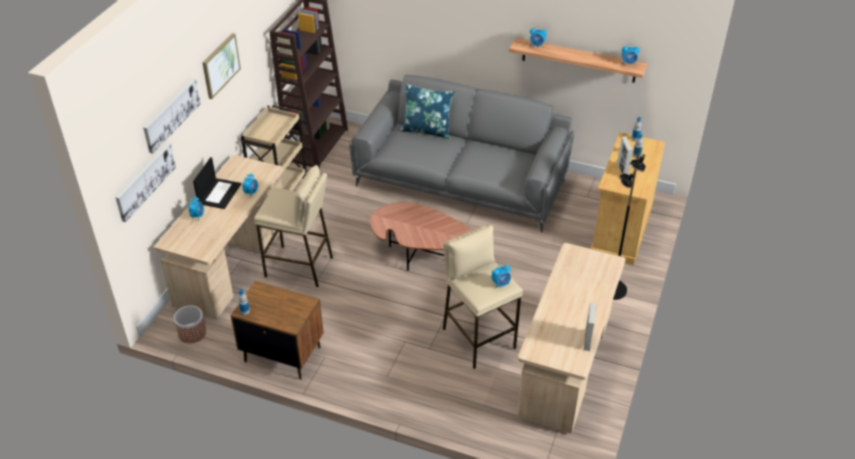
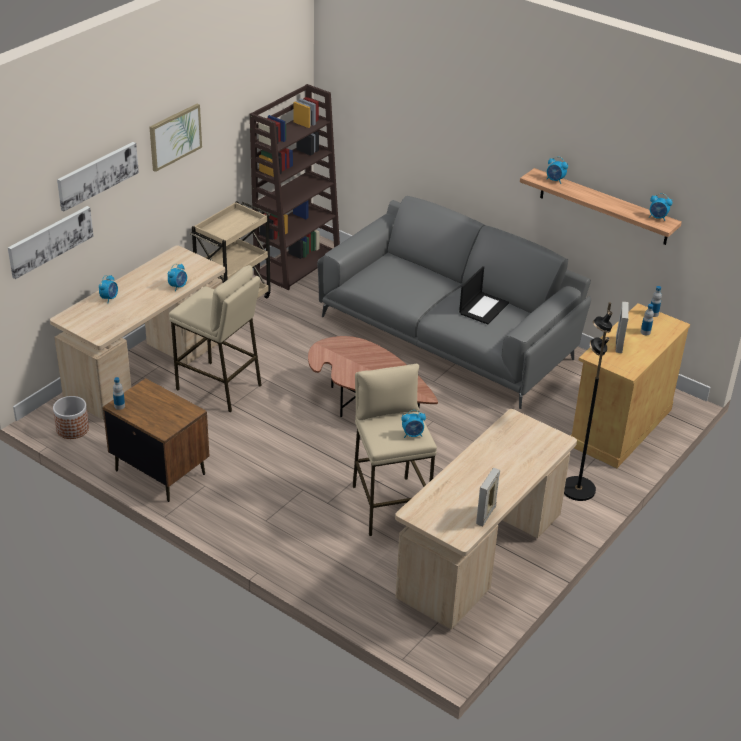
camera: 15 degrees right, 5 degrees down
laptop [193,157,241,209] -> laptop moved to [459,266,509,324]
blue pillow [401,84,455,139] -> none

